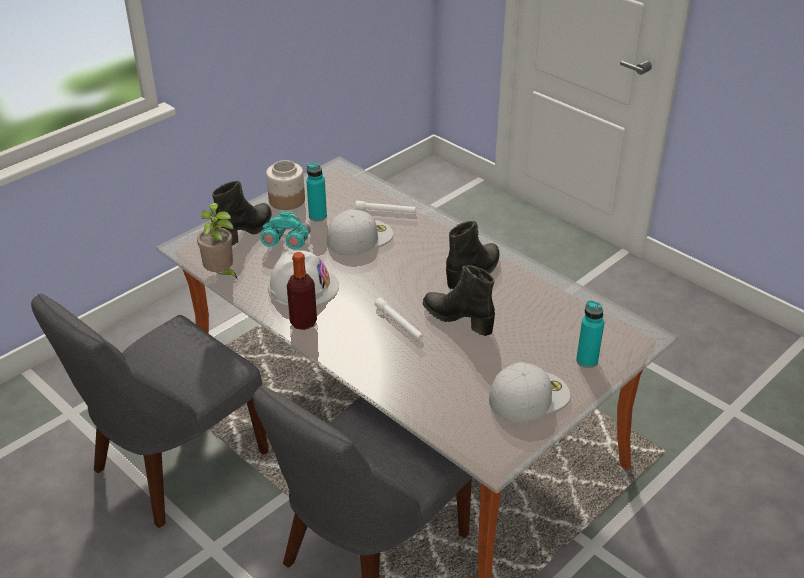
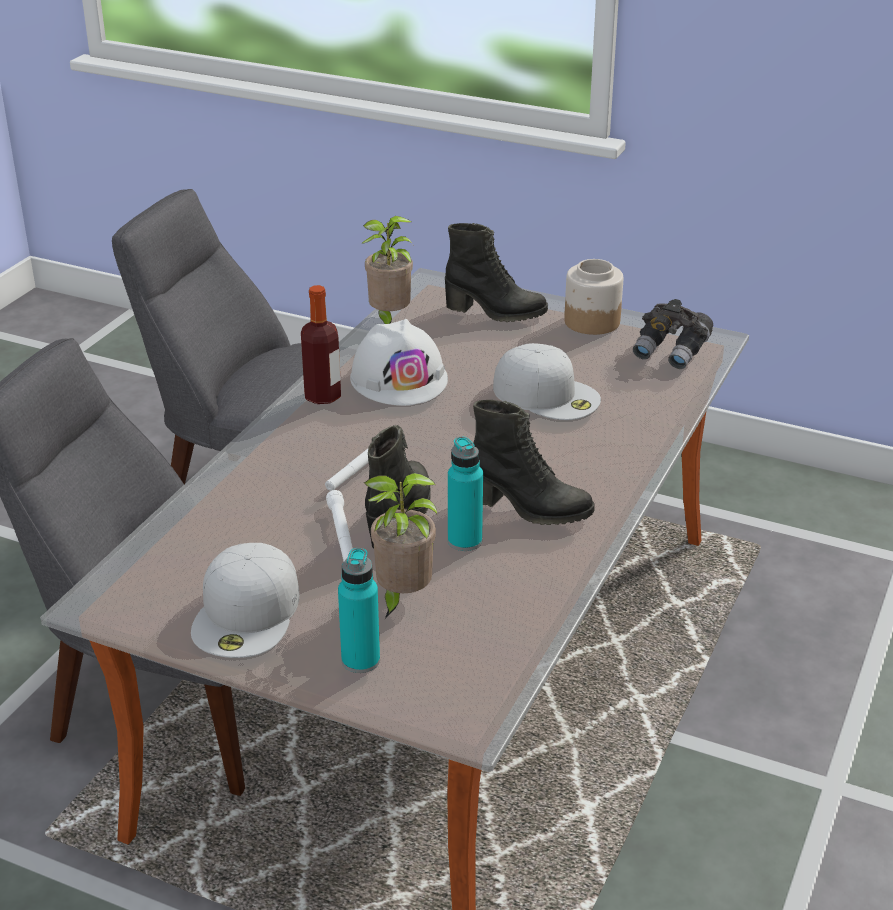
camera: 70 degrees right, 5 degrees down
turquoise binoculars [260,211,311,250] -> none
turquoise bottle [306,163,327,222] -> turquoise bottle moved to [448,436,483,551]
white flashlight [355,201,416,213] -> white flashlight moved to [326,490,353,561]
white cap [489,362,571,422] -> white cap turned 60 degrees clockwise [191,543,300,658]
none -> potted plant [364,473,437,619]
none -> grey binoculars [633,299,713,369]

